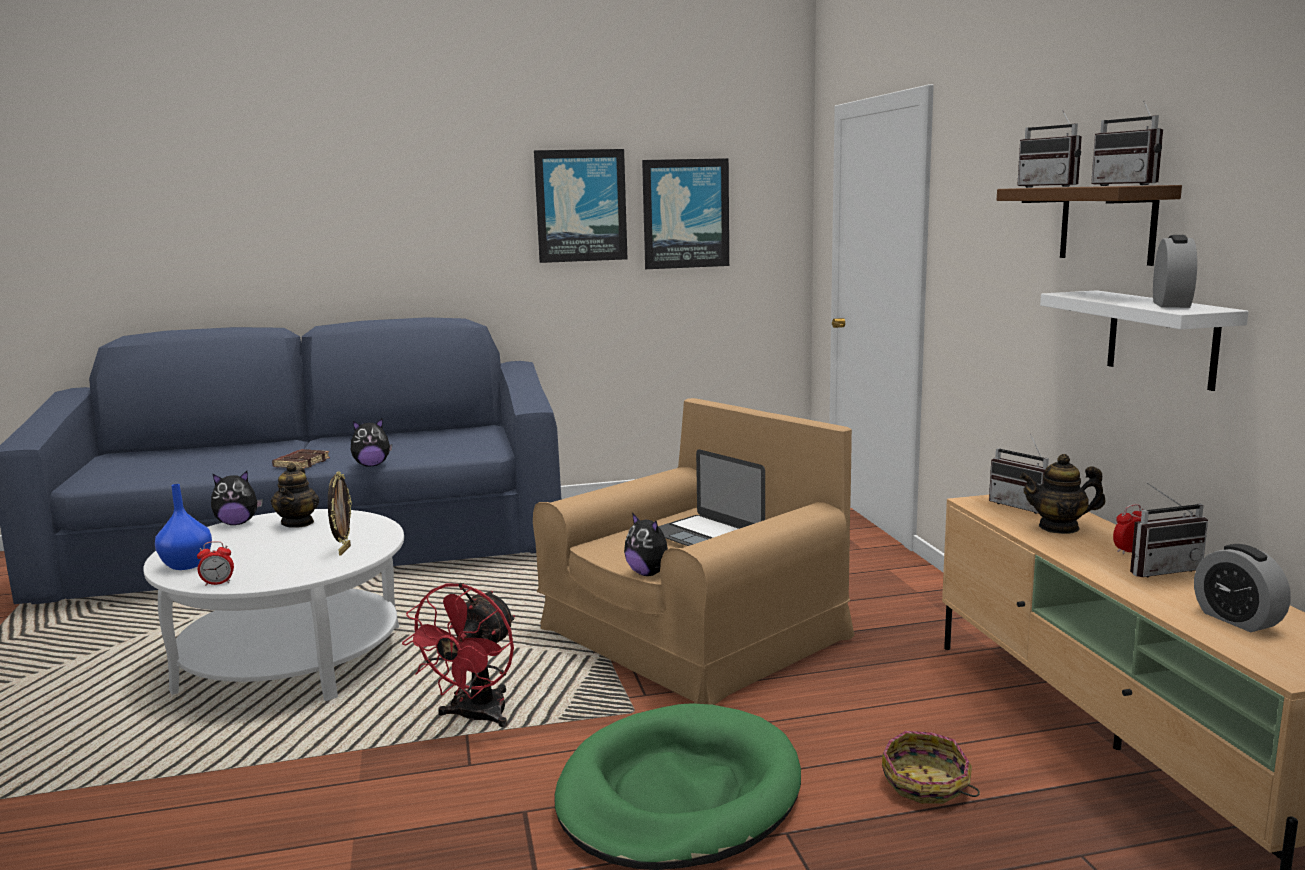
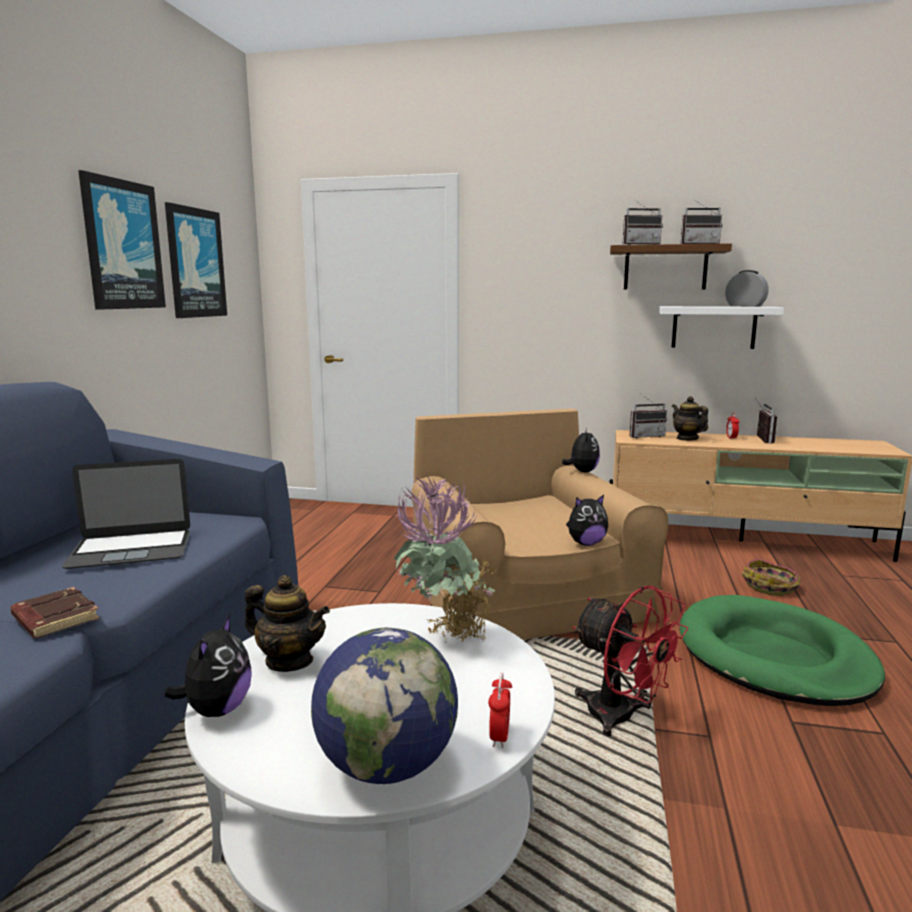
camera: 65 degrees left, 0 degrees up
blue vase [155,484,212,570] -> globe [311,628,458,784]
picture frame [328,471,352,556] -> potted plant [393,474,499,642]
plush toy [351,419,392,466] -> plush toy moved to [562,428,600,472]
laptop [658,449,765,546] -> laptop moved to [62,459,190,569]
teapot [1020,454,1106,534] -> teapot turned 120 degrees clockwise [672,396,708,441]
alarm clock [1194,544,1291,632] -> none

